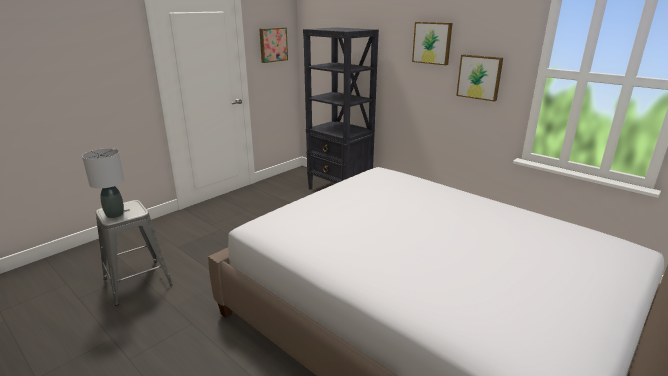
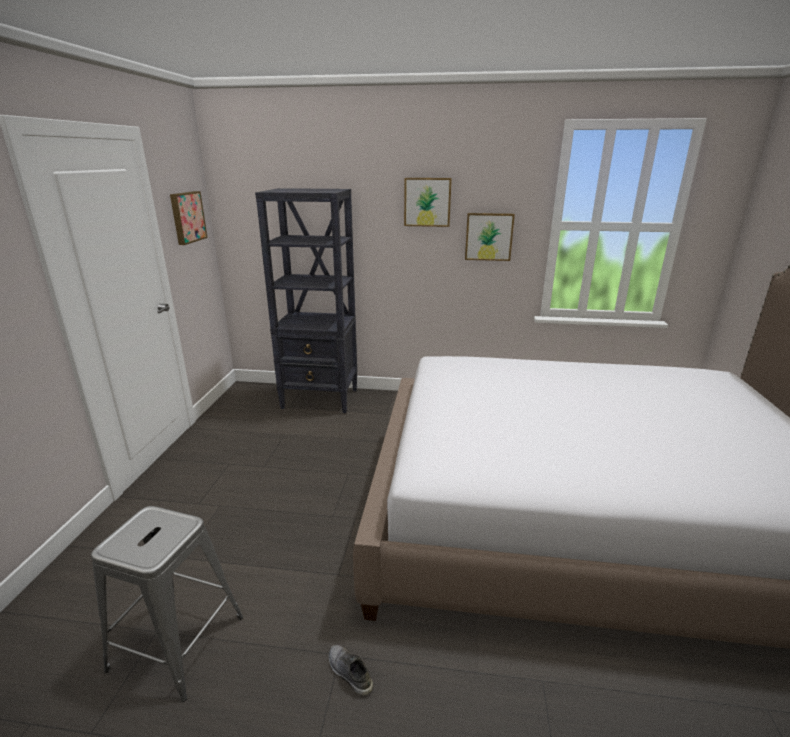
camera: 35 degrees left, 0 degrees up
grey table lamp [82,148,125,218] -> none
none -> grey shoe [329,644,373,696]

